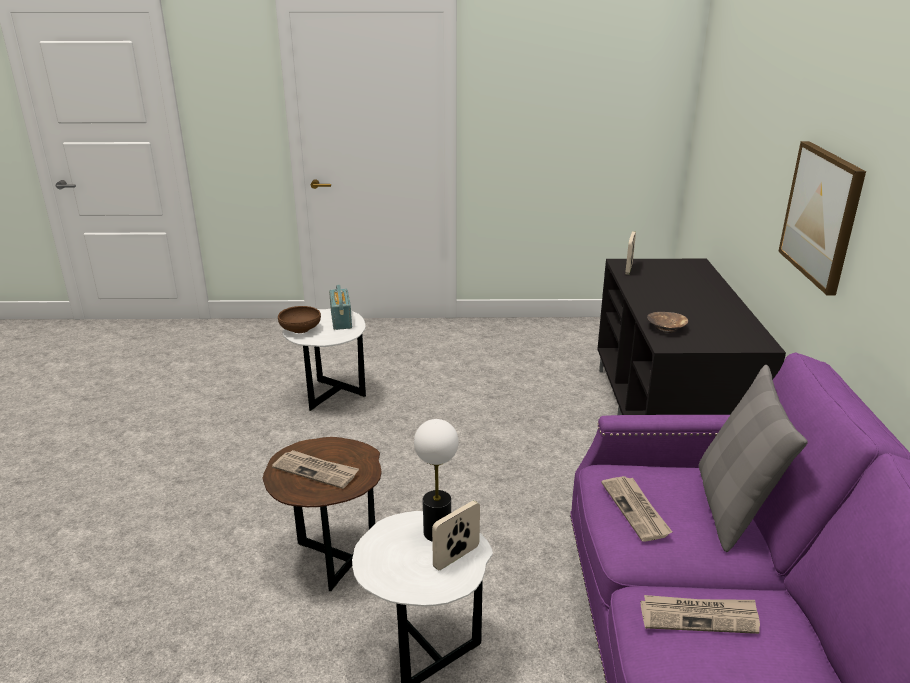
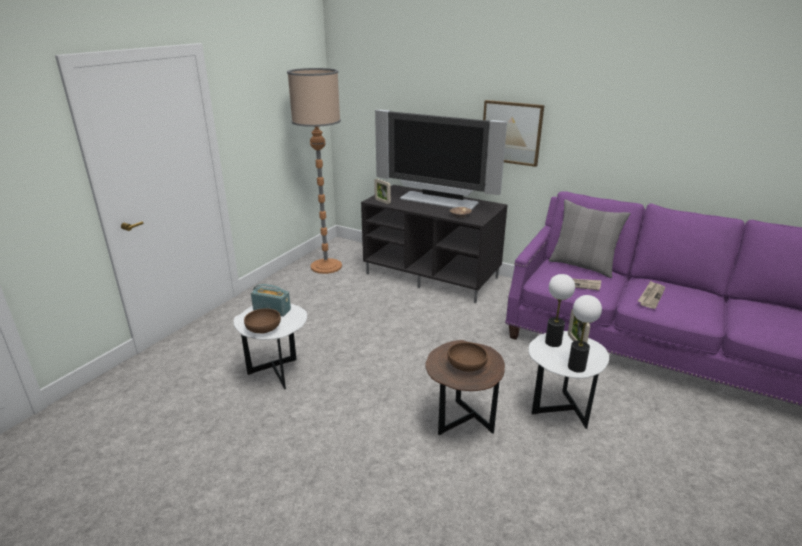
camera: 60 degrees left, 0 degrees up
newspaper [272,450,359,489] -> brown bowl [448,342,488,372]
none -> floor lamp [287,68,342,274]
none -> television [375,110,507,210]
none -> table lamp [568,295,602,373]

